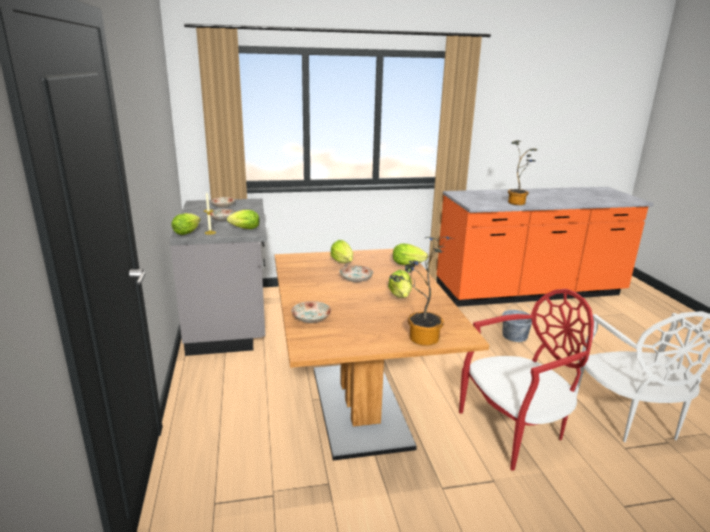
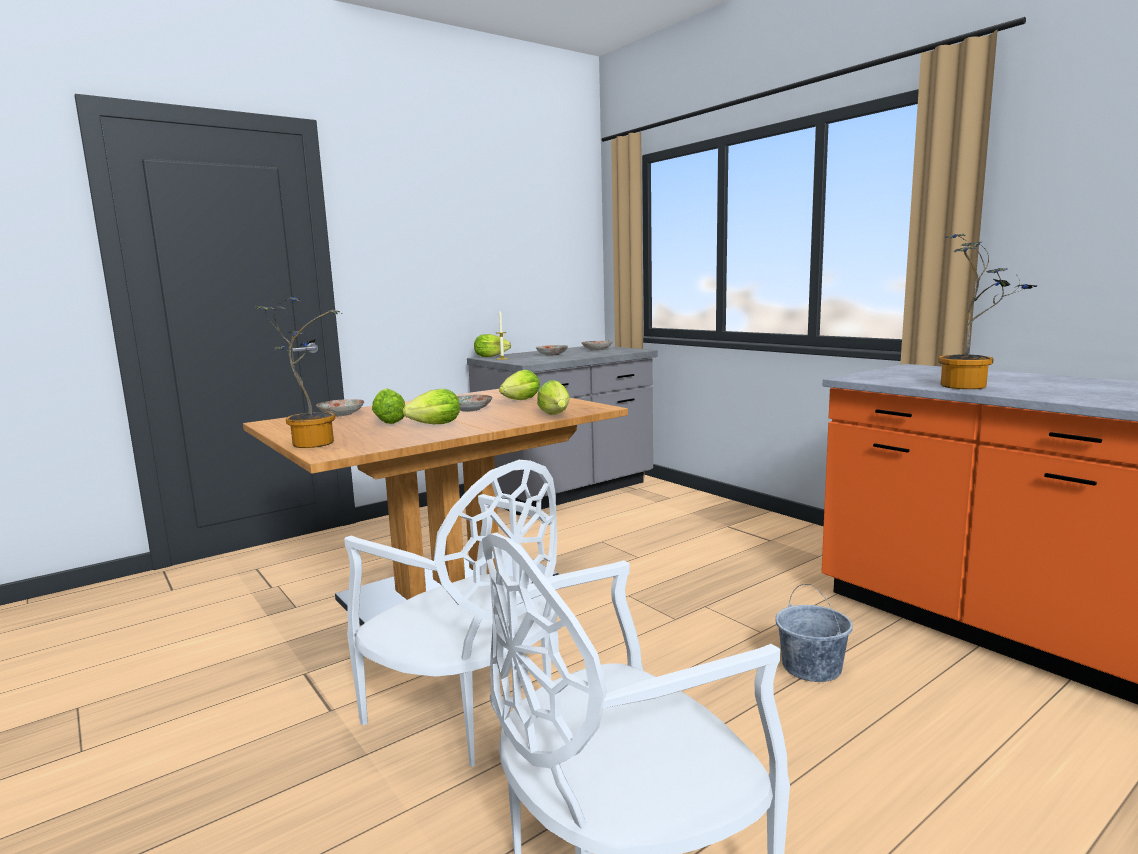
camera: 65 degrees right, 10 degrees down
lettuce [227,210,260,229] -> lettuce moved to [372,388,405,424]
red chair [459,289,594,471] -> white chair [344,460,557,767]

